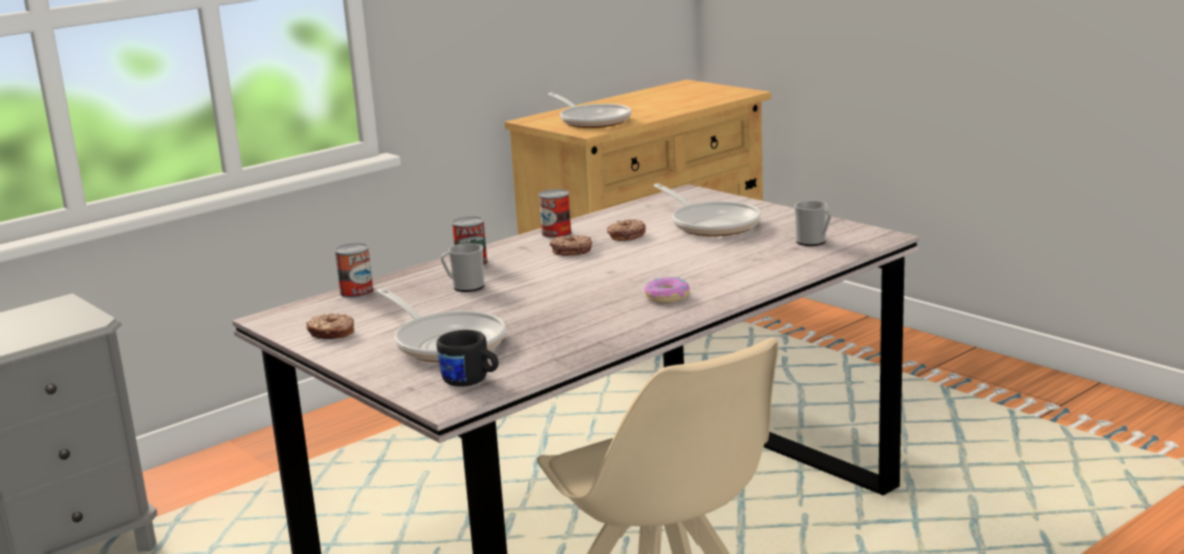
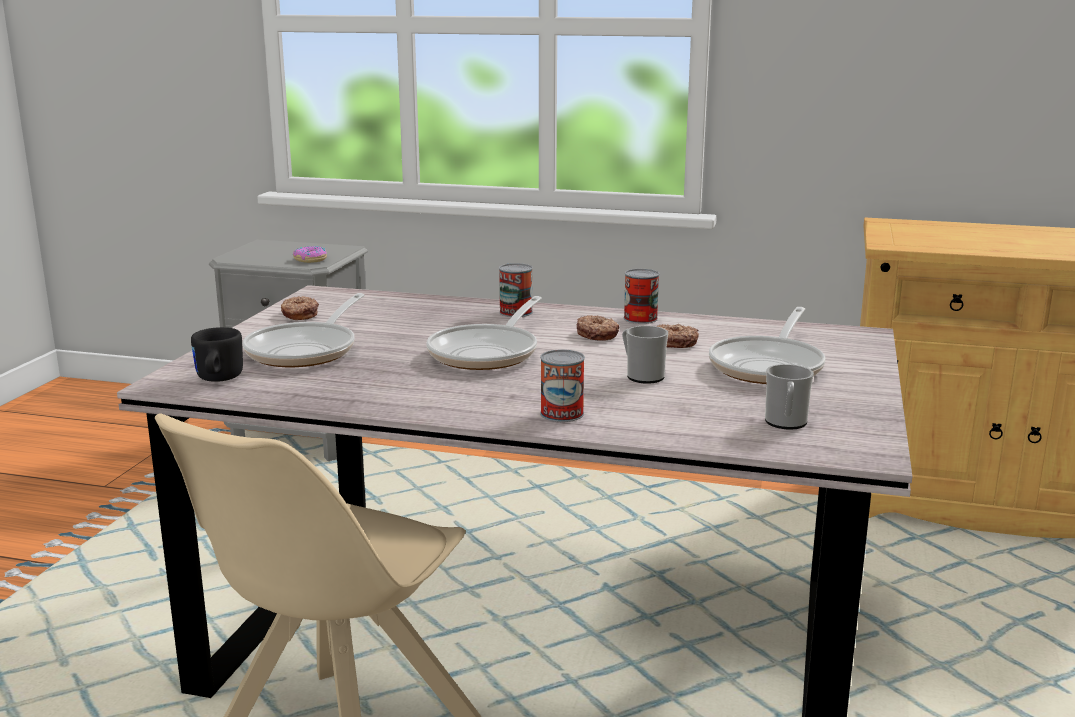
camera: 55 degrees right, 0 degrees up
can [334,243,374,298] -> can moved to [540,349,585,422]
mug [441,243,485,292] -> mug moved to [622,326,668,384]
frying pan [548,92,632,128] -> frying pan moved to [426,296,542,370]
donut [644,277,690,303] -> donut moved to [293,246,327,263]

